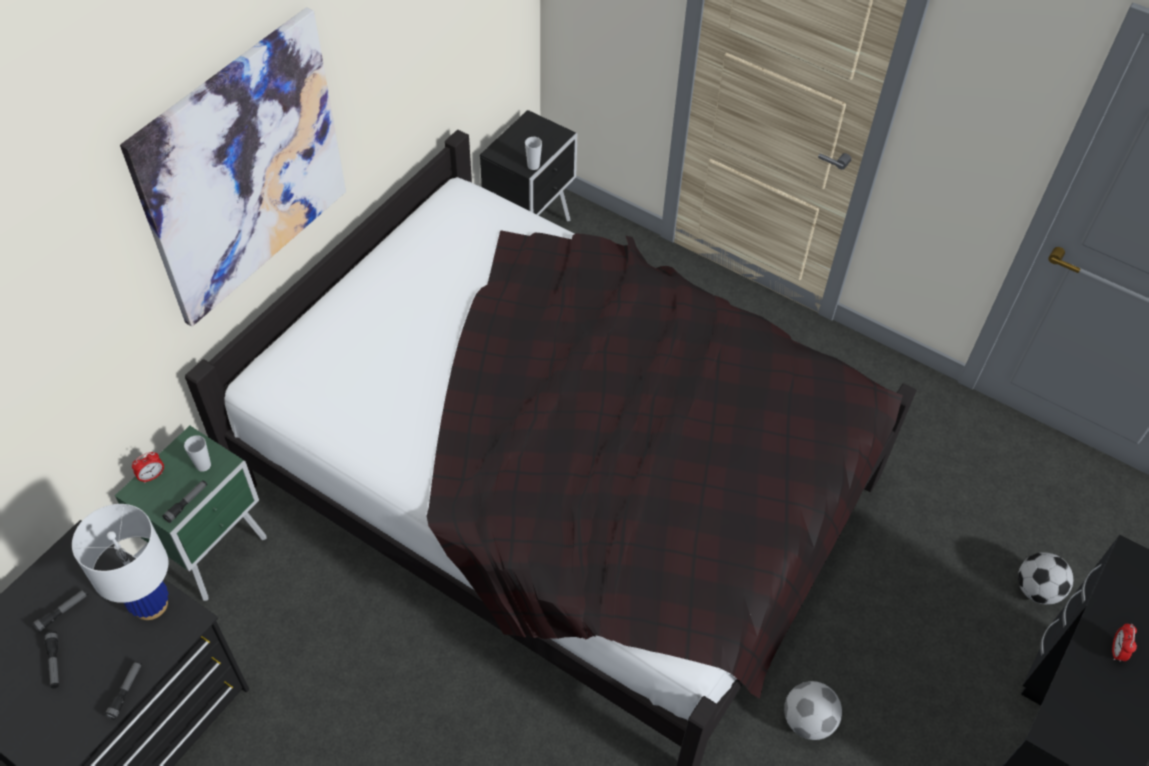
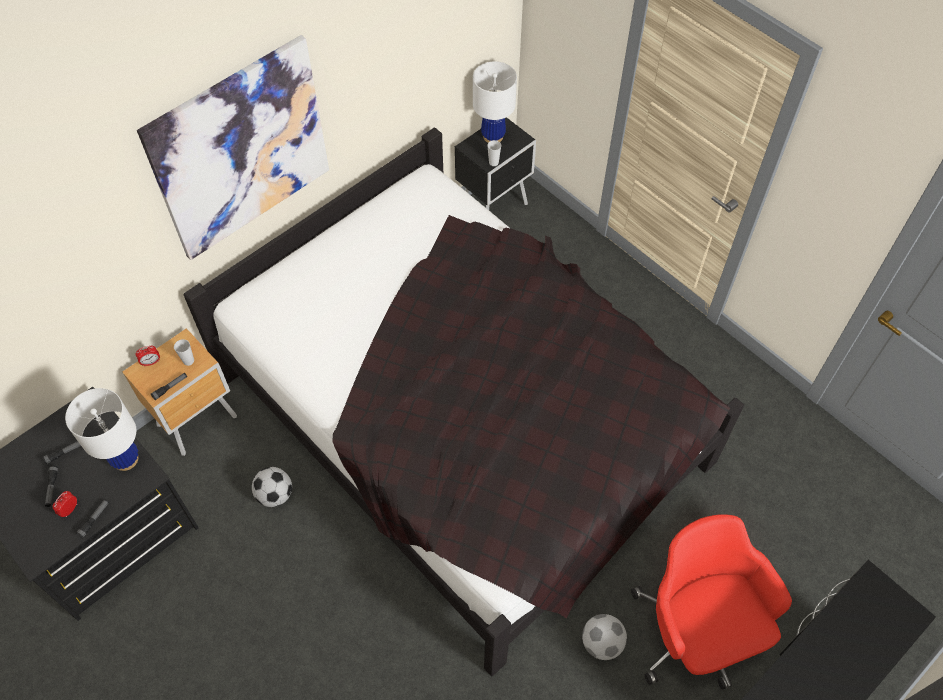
camera: 15 degrees right, 5 degrees up
green nightstand [115,426,266,601] -> brown nightstand [123,328,237,456]
football [1018,552,1073,605] -> football moved to [252,467,292,507]
alarm clock [1112,624,1137,662] -> alarm clock moved to [52,491,77,517]
none -> white table lamp [473,61,517,143]
none -> red office chair [631,514,792,690]

